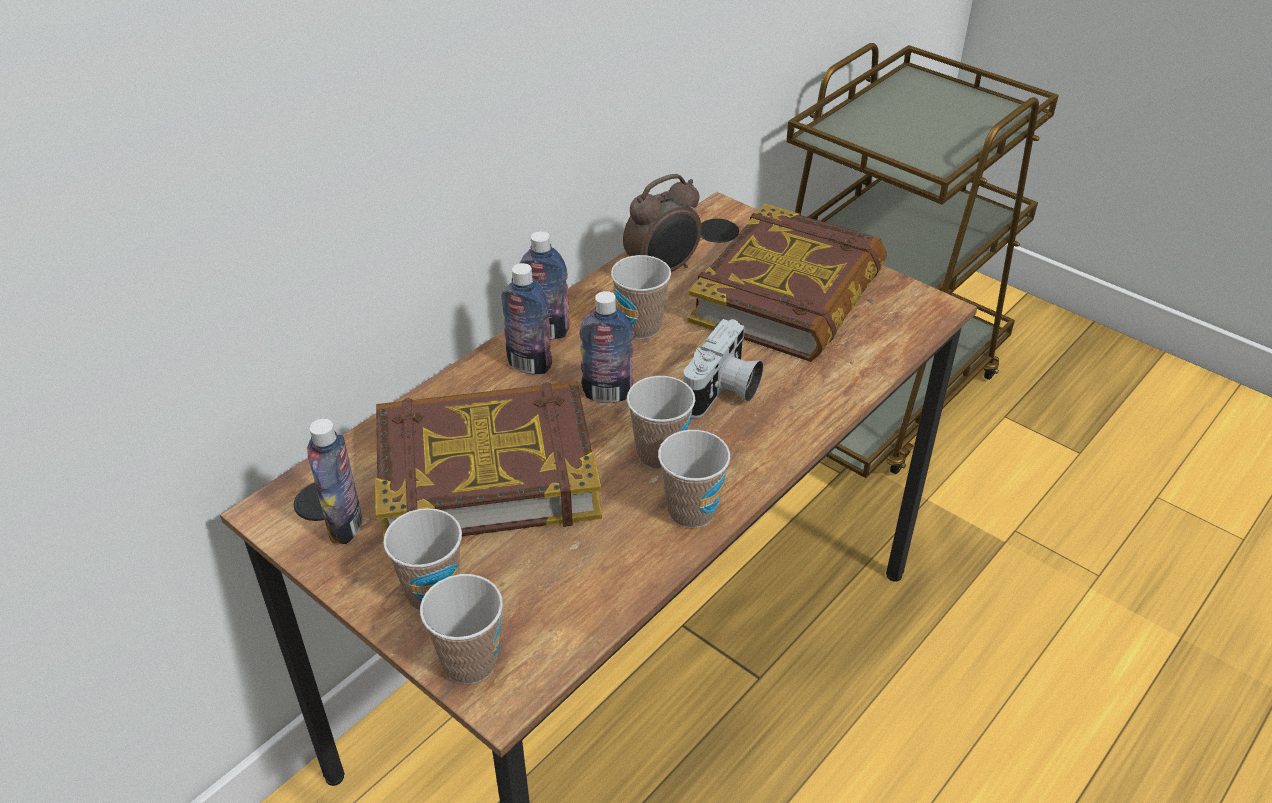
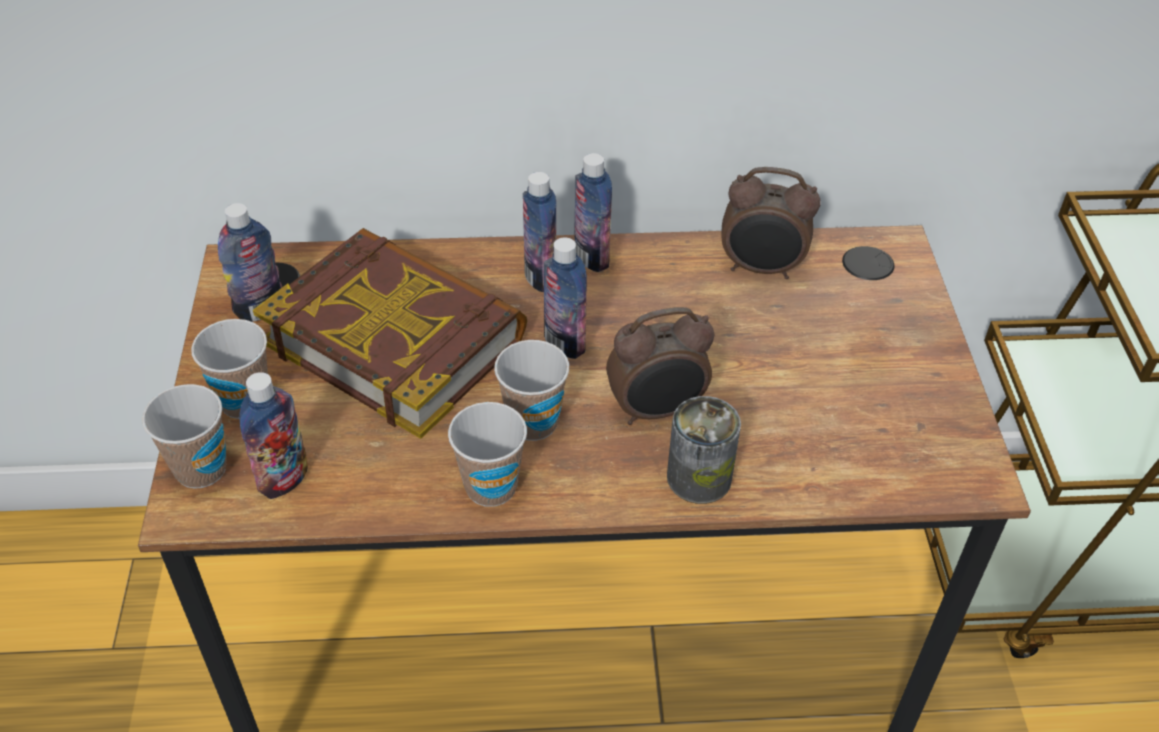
camera: 45 degrees right, 5 degrees up
cup [611,255,671,339] -> none
camera [683,319,763,418] -> alarm clock [606,307,714,425]
book [688,204,887,362] -> none
none -> bottle [240,372,308,499]
none -> can [667,396,741,504]

